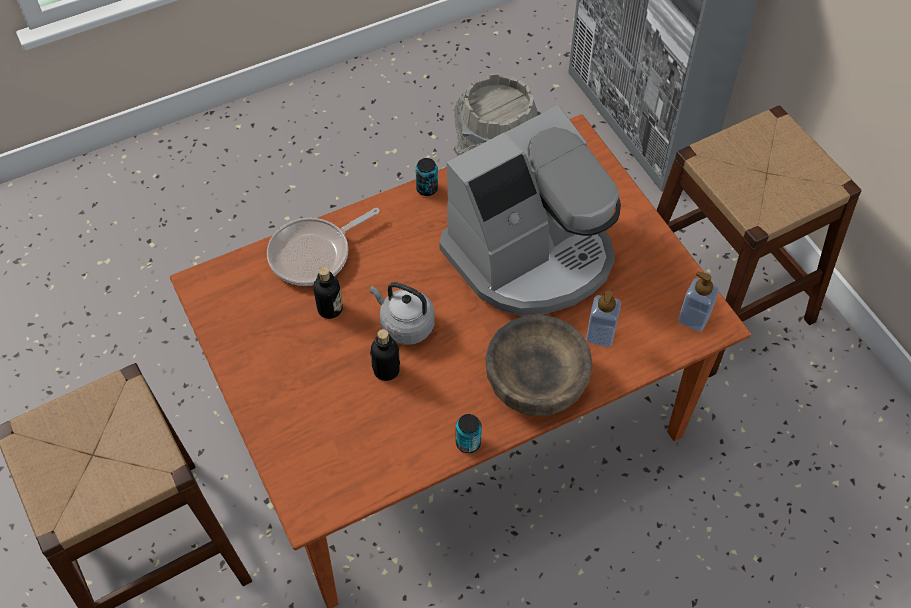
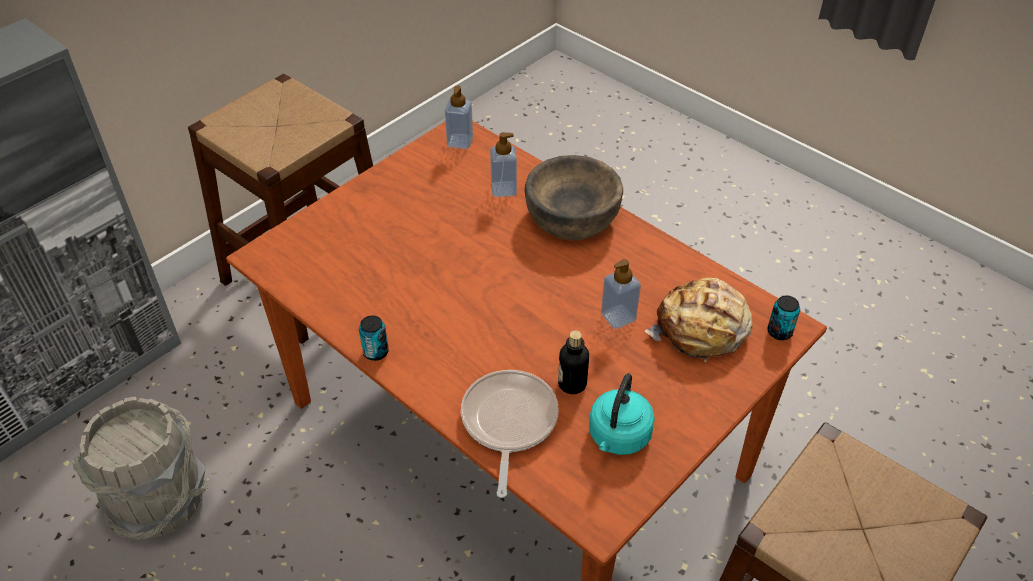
camera: 110 degrees left, 10 degrees down
frying pan [267,208,380,286] -> frying pan turned 120 degrees counterclockwise [461,370,559,498]
grey kettle [370,282,435,345] -> none
bottle [370,329,400,381] -> soap dispenser [601,259,641,329]
coffee machine [439,105,621,316] -> none
can [456,414,482,453] -> can moved to [767,295,800,340]
none -> turquoise kettle [589,373,655,455]
none -> bread [645,277,753,362]

